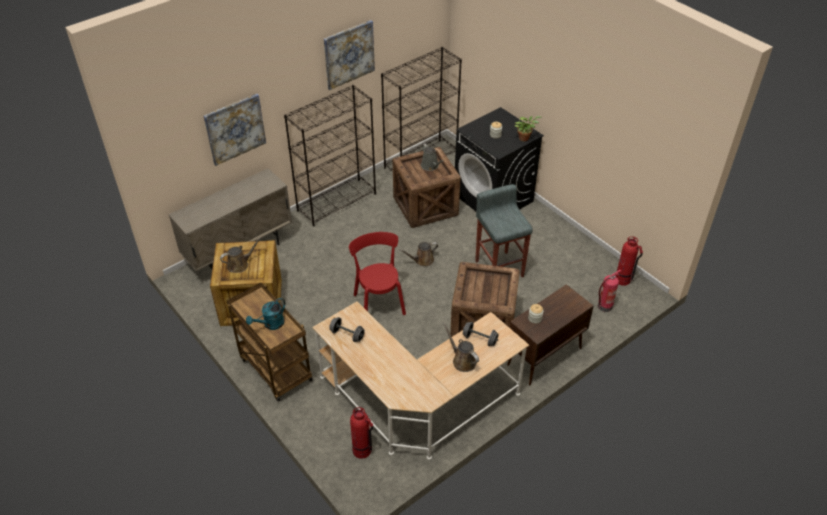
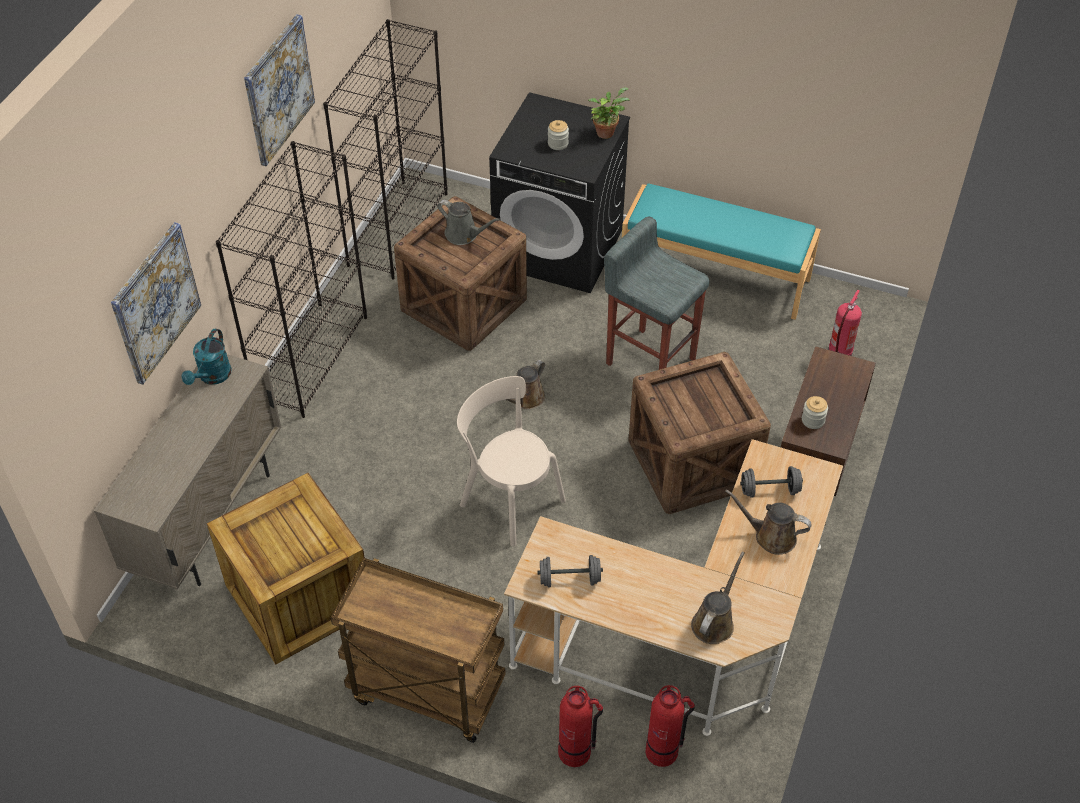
camera: 30 degrees left, 5 degrees up
brown watering can [220,236,262,273] -> brown watering can moved to [691,552,744,644]
turquoise watering can [246,298,285,330] -> turquoise watering can moved to [181,328,232,385]
red chair [349,232,406,315] -> beige chair [457,376,566,547]
fire extinguisher [615,236,643,286] -> fire extinguisher moved to [558,686,603,767]
none -> turquoise bench [622,184,821,320]

